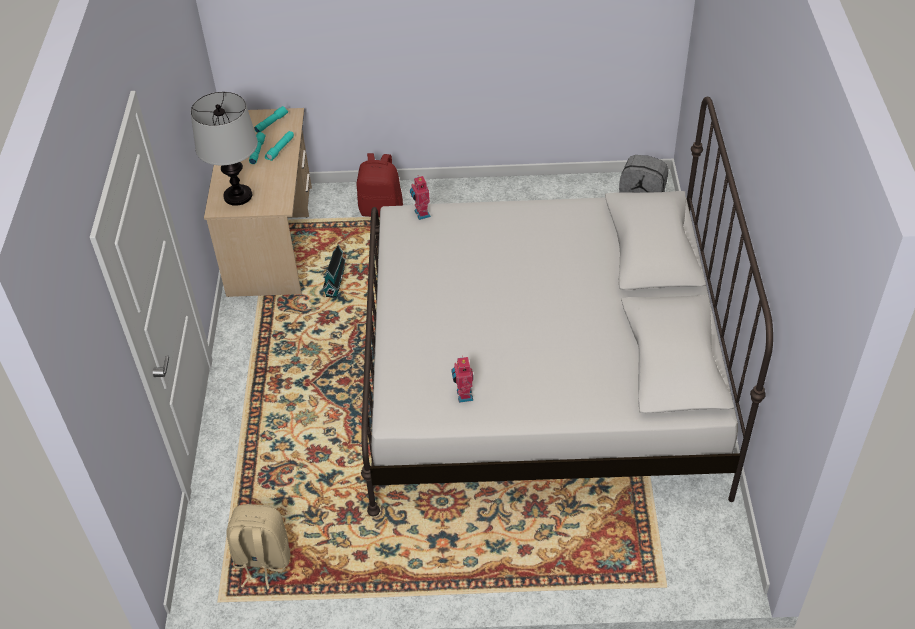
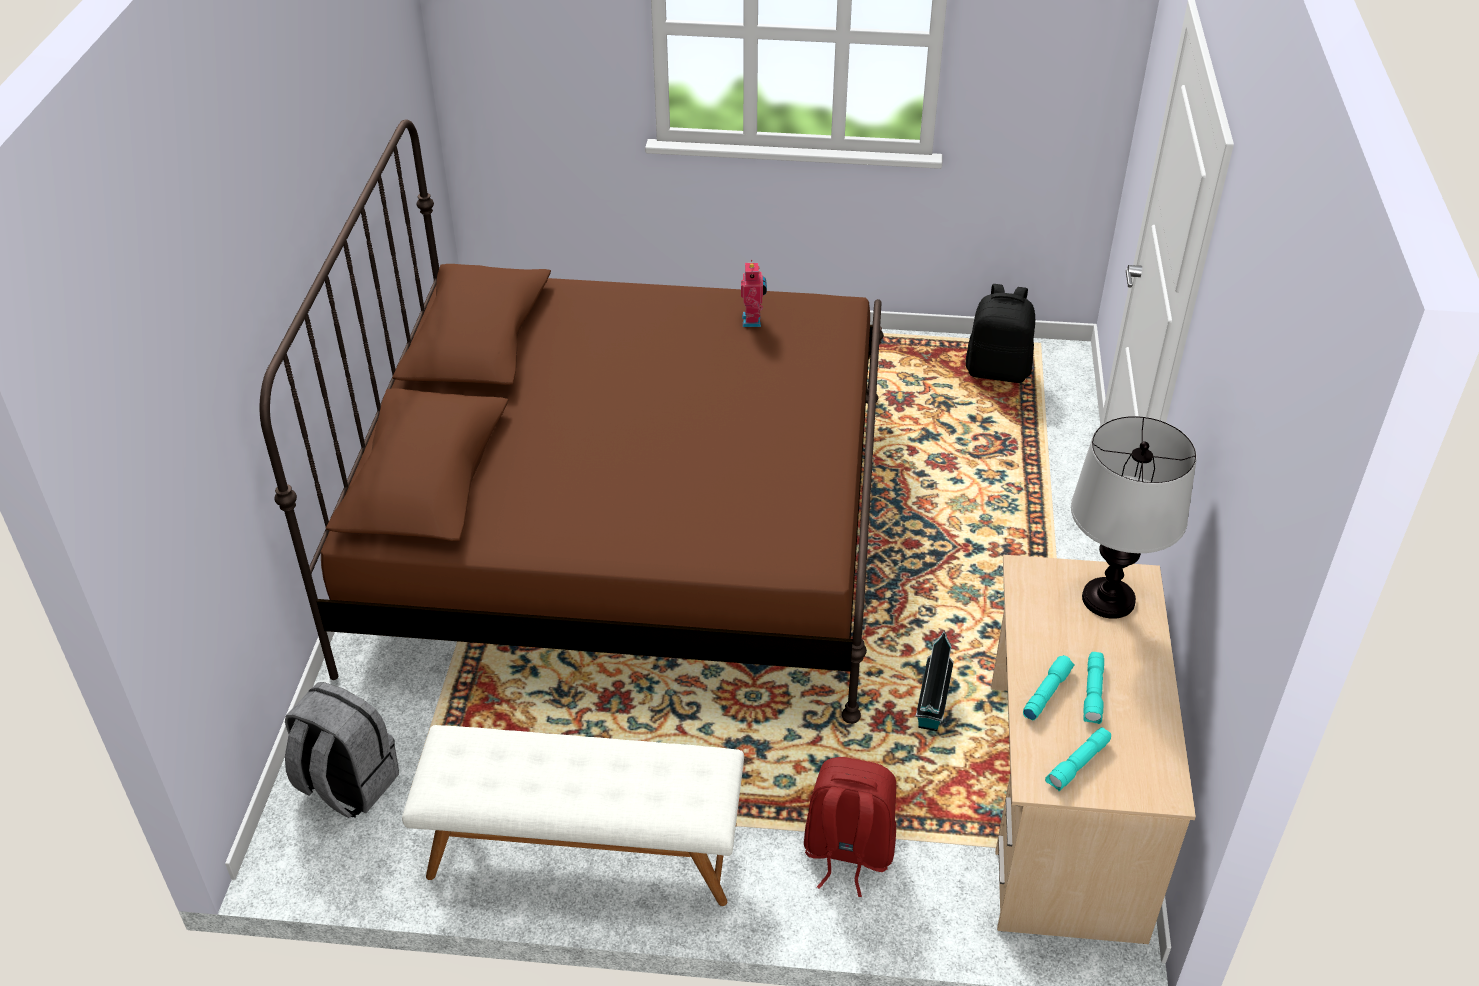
camera: 175 degrees left, 5 degrees down
beige backpack [226,504,290,589] -> black backpack [966,284,1035,383]
white bed [361,96,773,516] -> brown bed [260,119,884,724]
toy robot [410,175,431,220] -> none
none -> white bench [402,725,744,906]

